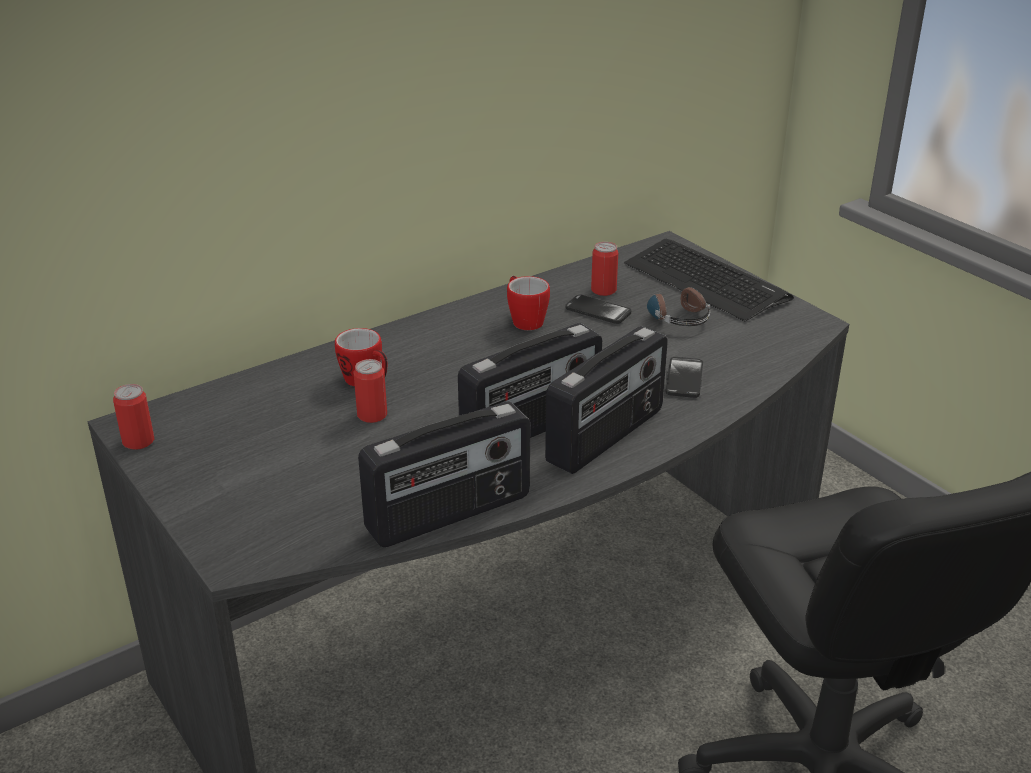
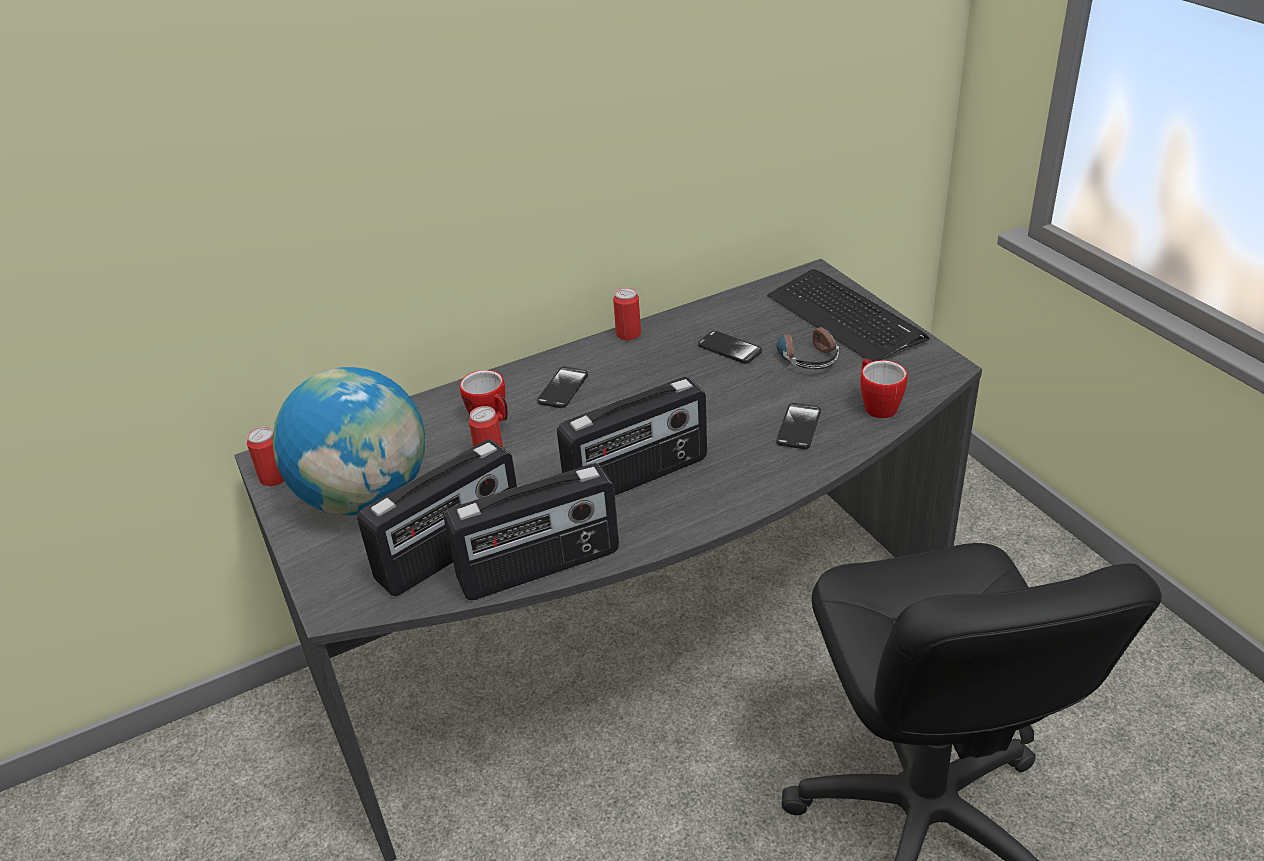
camera: 10 degrees right, 5 degrees up
mug [507,276,550,330] -> mug moved to [860,358,908,418]
radio [545,326,668,474] -> radio moved to [357,439,517,596]
can [591,242,618,296] -> can moved to [613,287,641,340]
none -> globe [272,367,425,515]
none -> phone [537,367,588,408]

